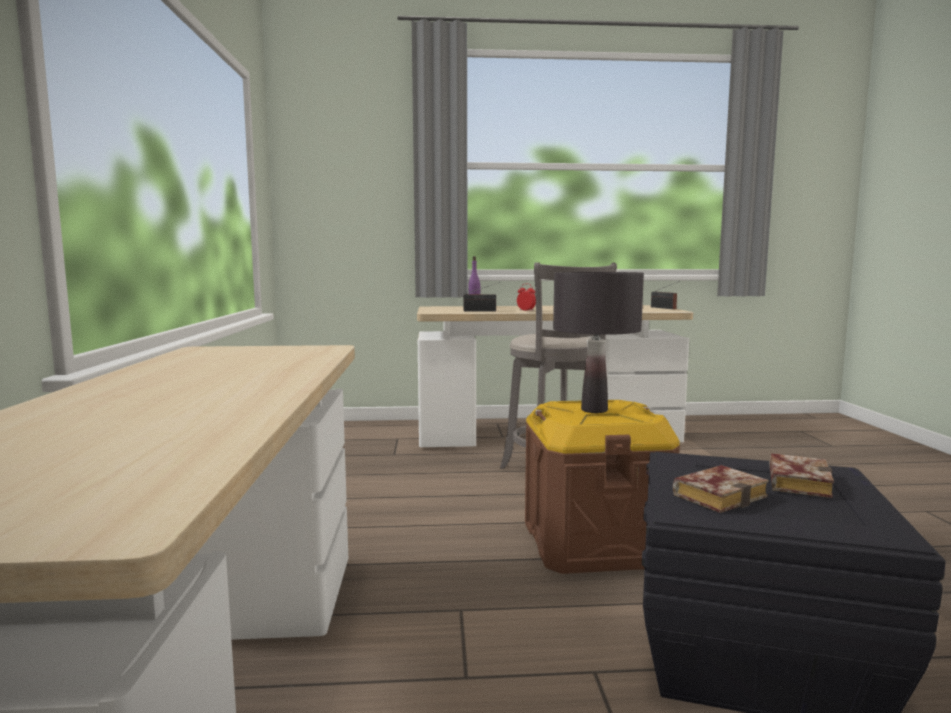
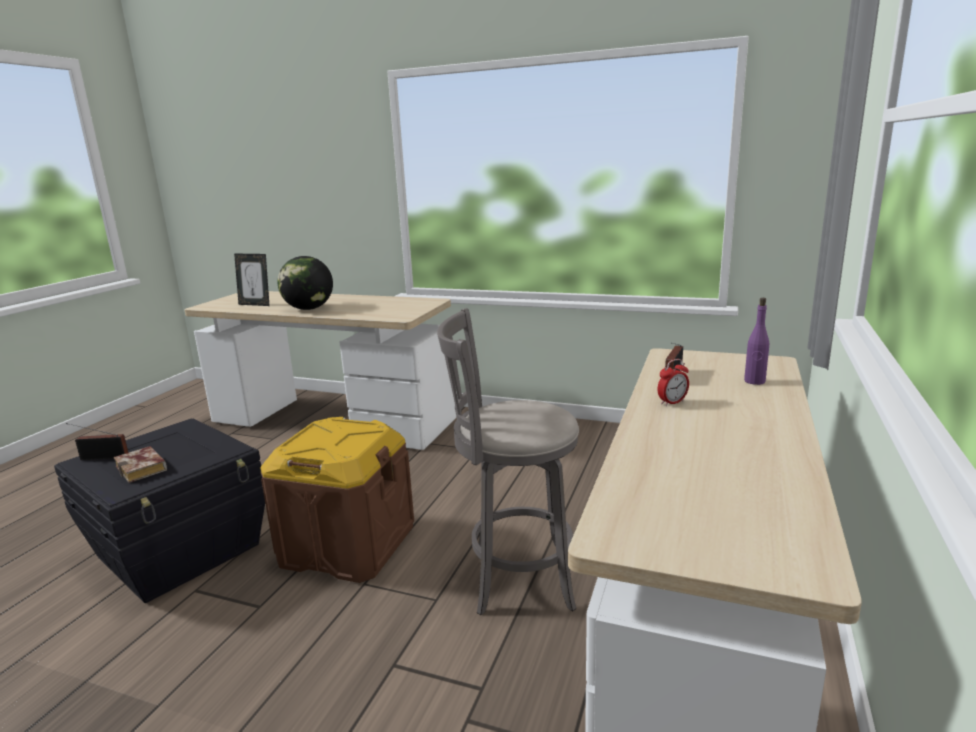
camera: 115 degrees right, 10 degrees up
black table lamp [553,272,644,413] -> none
radio [651,281,679,309] -> radio moved to [66,423,129,460]
book [673,465,769,513] -> none
none -> picture frame [234,254,270,306]
none -> globe [277,256,333,310]

